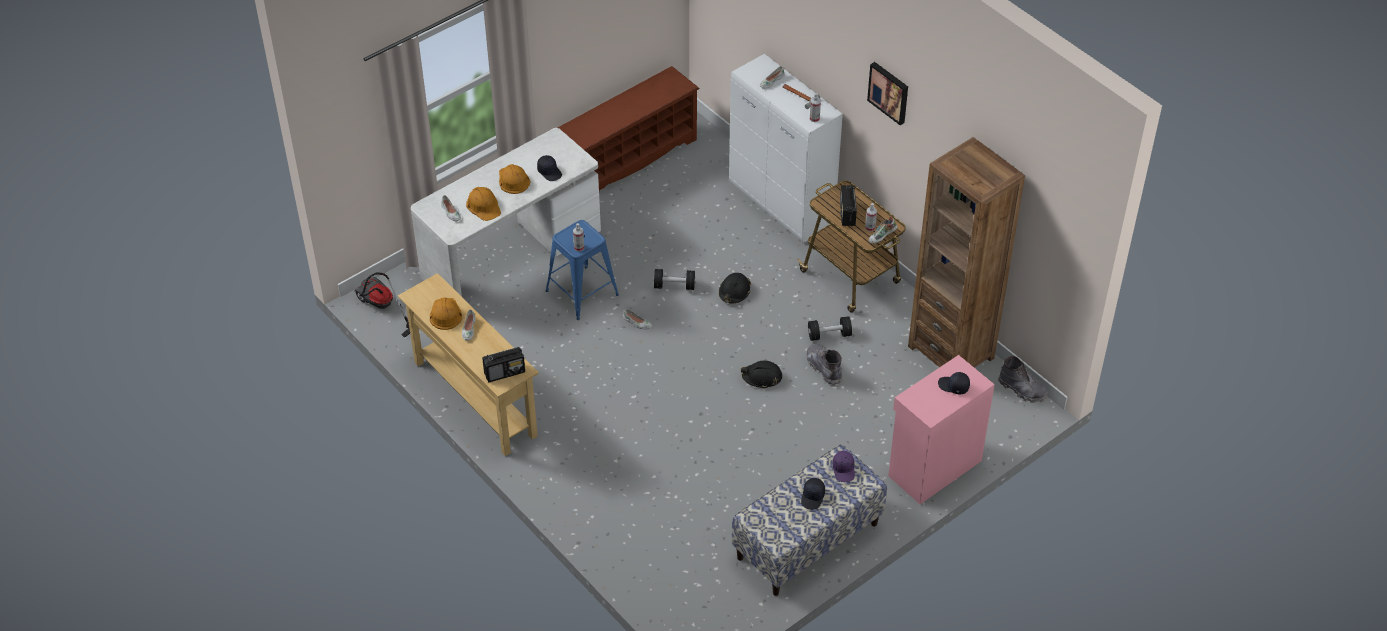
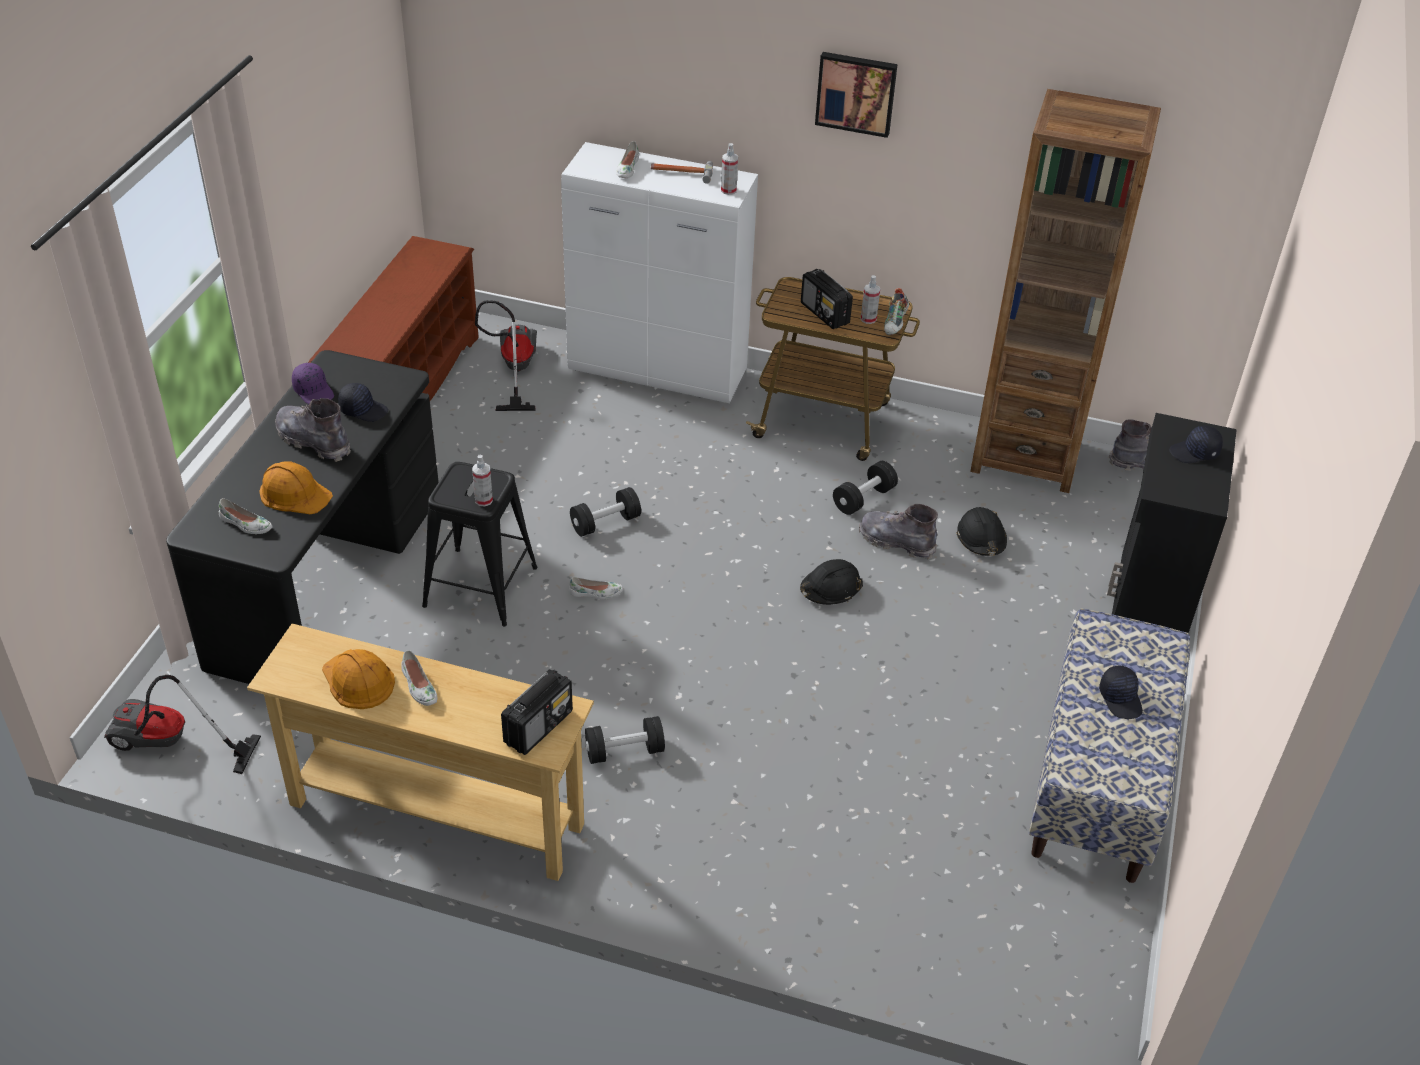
camera: 35 degrees left, 5 degrees down
white desk [411,128,601,297] -> black desk [166,350,439,684]
orange hard hat [499,164,530,194] -> grey boot [275,398,351,462]
blue stool [546,220,619,320] -> black stool [422,462,537,627]
black hard hat [719,273,751,303] -> black hard hat moved to [957,507,1007,556]
purple cap [833,451,855,482] -> purple cap moved to [292,363,334,404]
pink cabinet [888,355,995,504] -> black cabinet [1107,413,1237,633]
none -> vacuum cleaner [475,300,537,411]
none -> black dumbbell [585,716,665,764]

